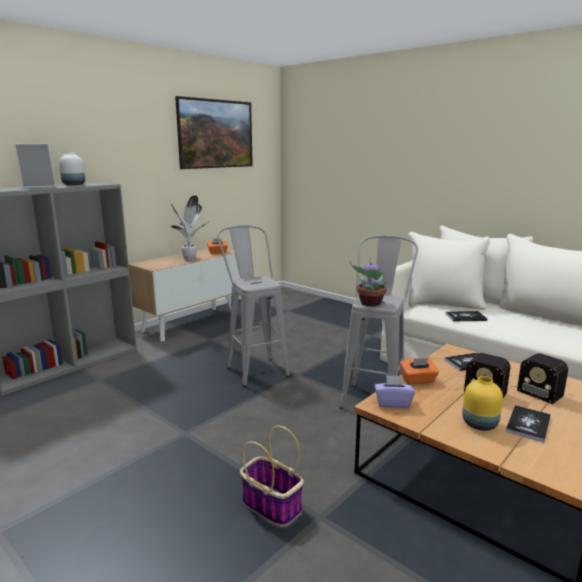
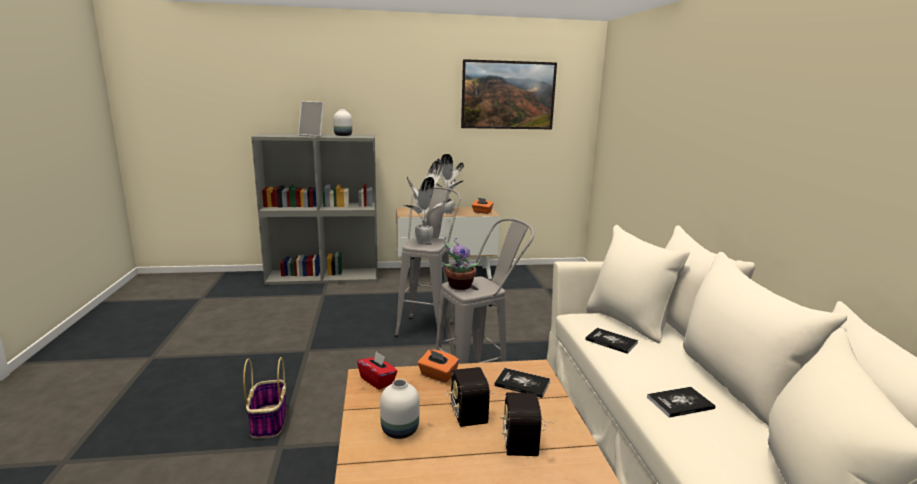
camera: 40 degrees right, 0 degrees up
purple tissue box [374,375,415,408] -> red tissue box [357,351,398,390]
yellow vase [462,376,503,431] -> white vase [380,379,419,439]
book [506,405,551,443] -> book moved to [647,387,715,418]
none -> potted plant [403,161,451,244]

